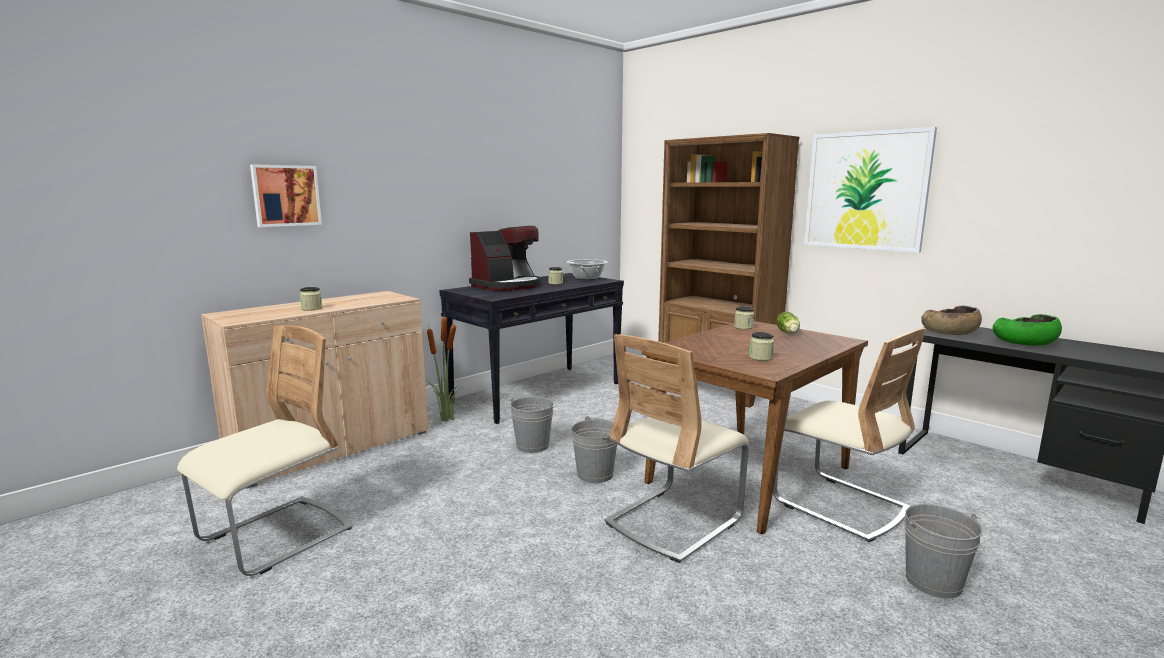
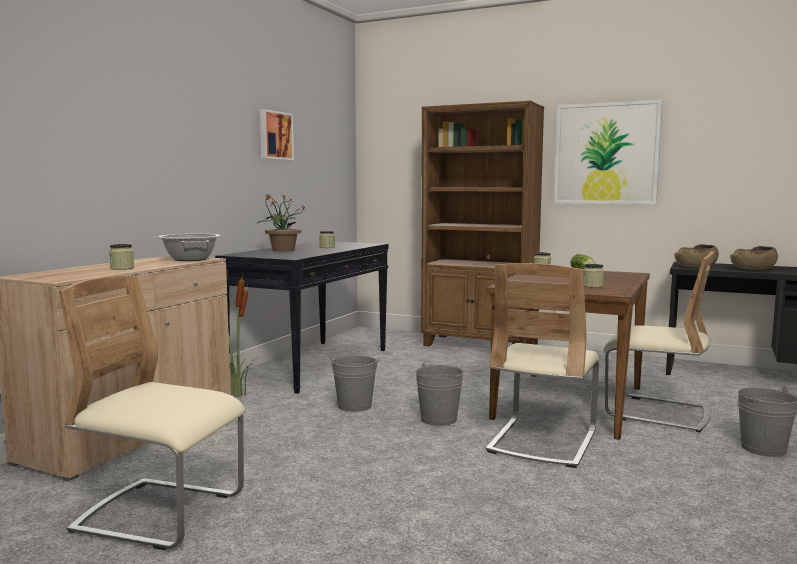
camera: 20 degrees left, 5 degrees down
beige chair [177,325,353,576] -> beige chair turned 90 degrees counterclockwise [59,276,245,550]
picture [250,164,322,227] -> picture moved to [260,109,294,160]
coffee machine [469,226,541,291] -> potted plant [258,194,304,252]
cooking pot [566,259,608,280] -> cooking pot moved to [158,234,220,261]
green bowl [993,314,1062,346] -> brown bowl [730,246,778,270]

